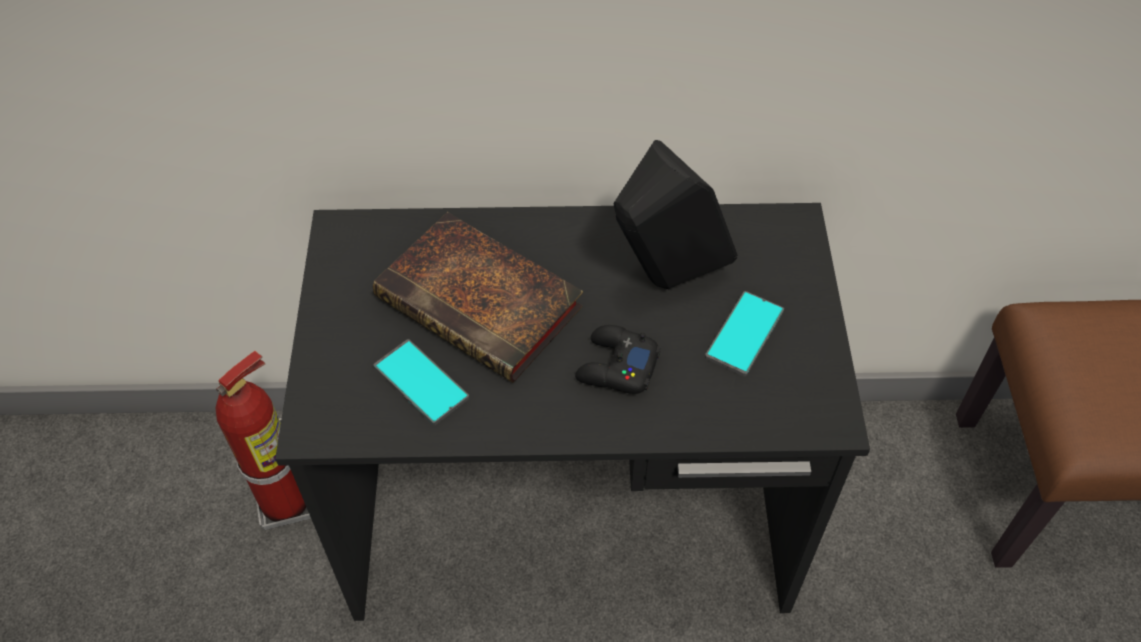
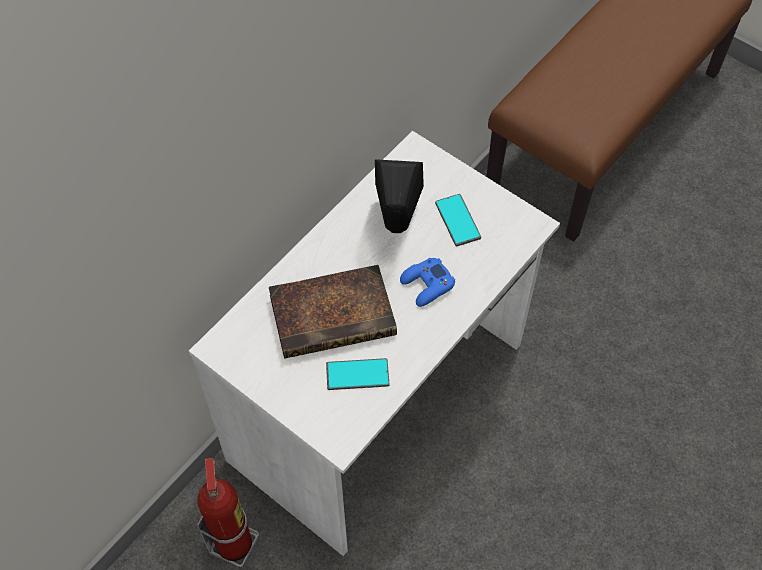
camera: 50 degrees left, 5 degrees up
black desk [275,203,870,621] -> white desk [189,131,560,556]
black game controller [575,325,661,394] -> blue game controller [400,258,455,307]

